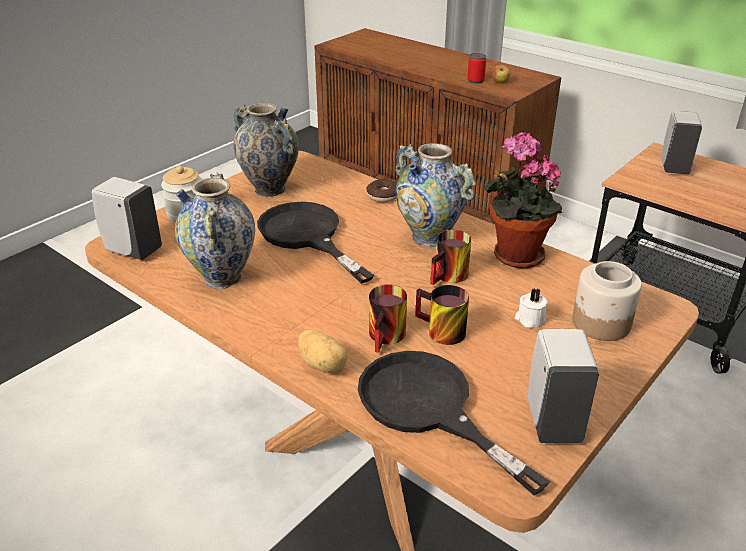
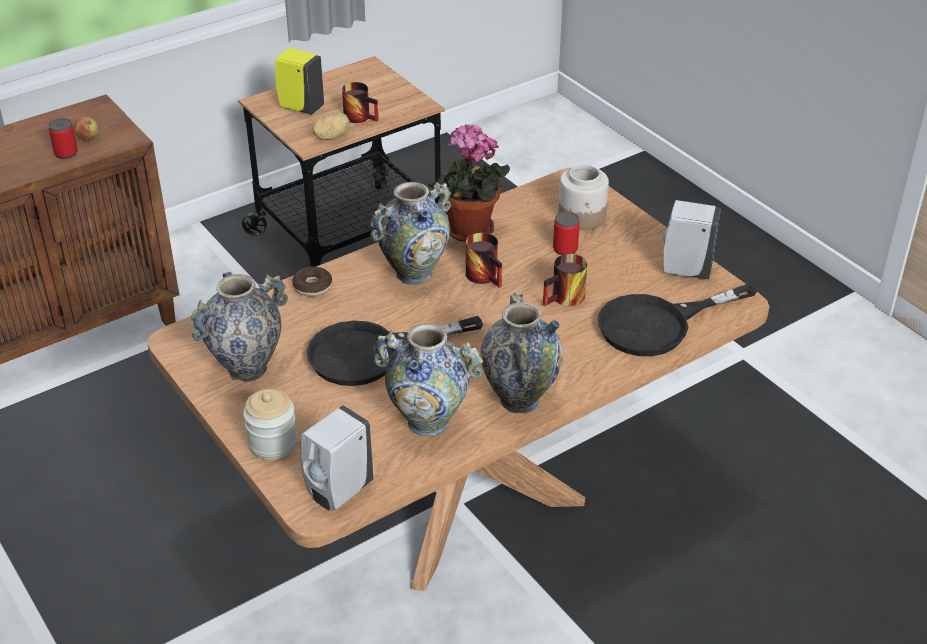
camera: 75 degrees left, 5 degrees up
potato [298,330,348,373] -> potato moved to [312,113,350,140]
mug [369,284,407,353] -> mug moved to [342,82,379,123]
white candle [515,288,548,328] -> can [553,212,580,255]
white soap dispenser [661,111,702,174] -> yellow soap dispenser [275,48,324,115]
none -> vase [480,292,563,413]

